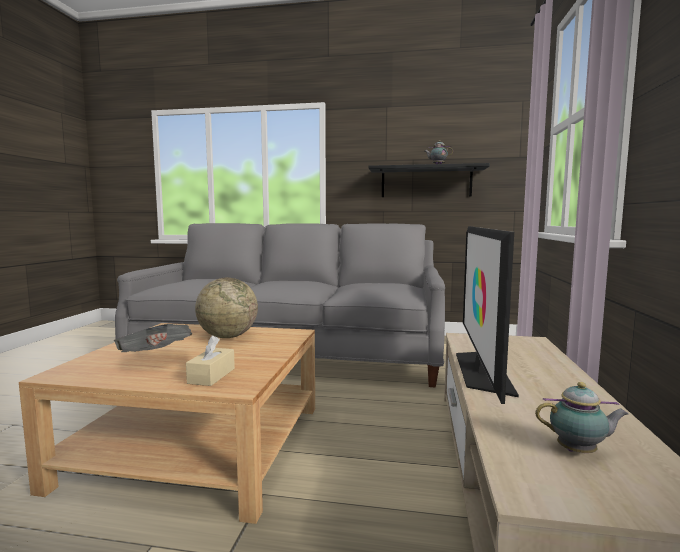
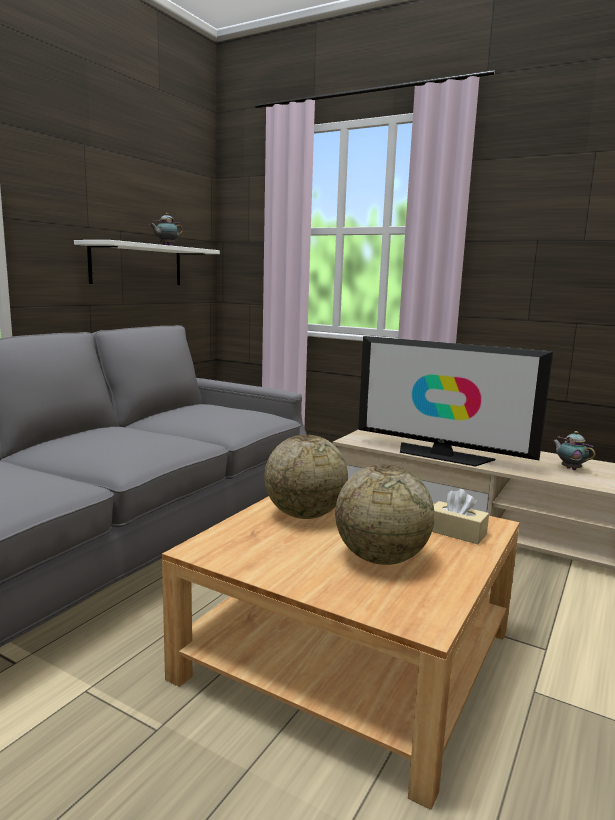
camera: 70 degrees left, 5 degrees up
newspaper [113,324,192,352] -> globe [335,464,435,565]
black shelf [368,163,490,197] -> white shelf [74,240,220,285]
teapot [535,382,629,453] -> teapot turned 60 degrees counterclockwise [552,431,596,470]

